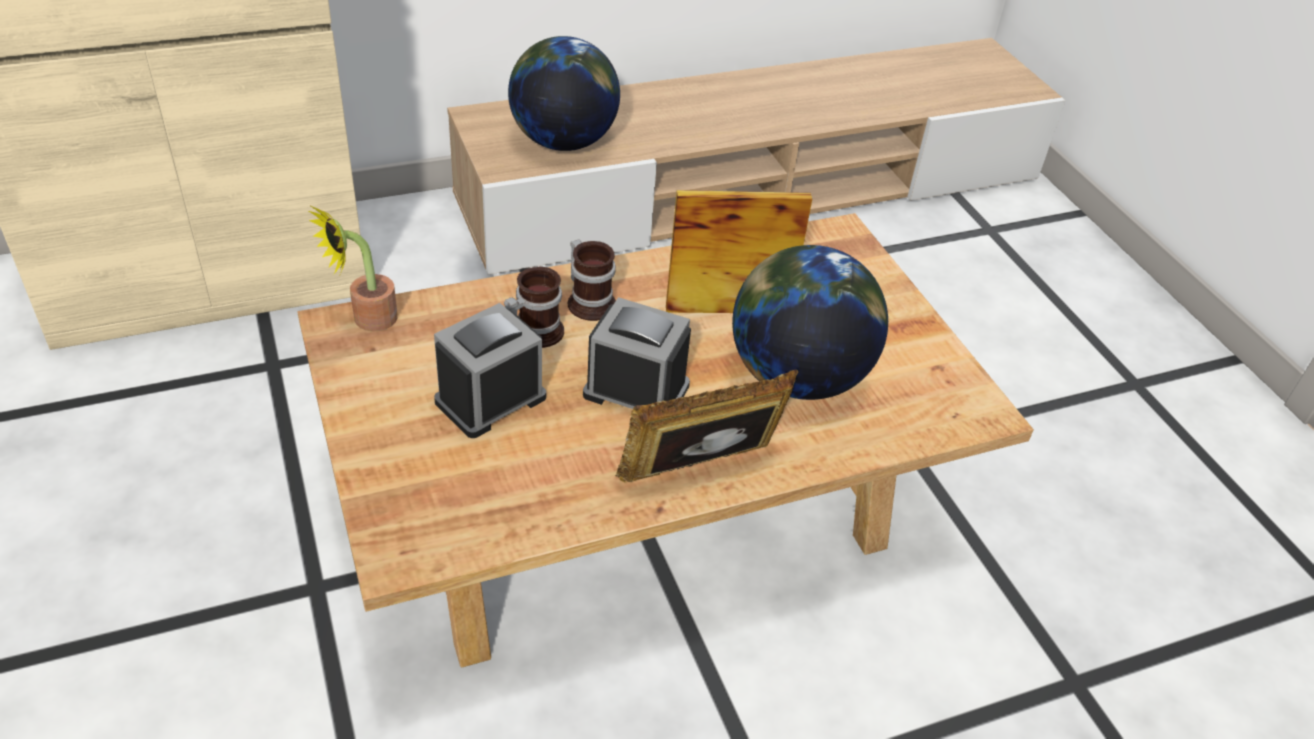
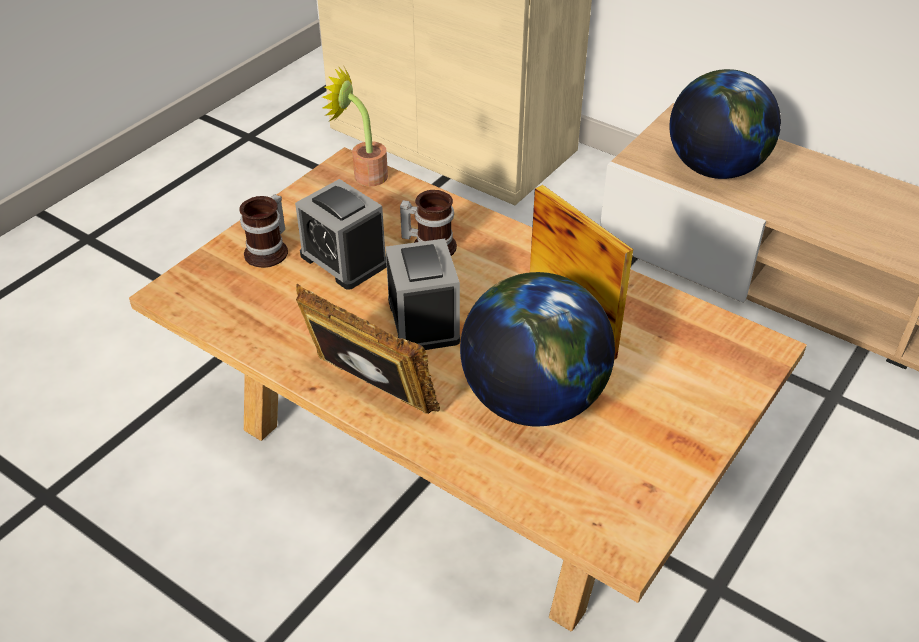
camera: 60 degrees right, 0 degrees up
alarm clock [434,303,546,438] -> alarm clock turned 150 degrees counterclockwise [295,179,387,290]
mug [568,239,616,321] -> mug moved to [239,194,288,268]

